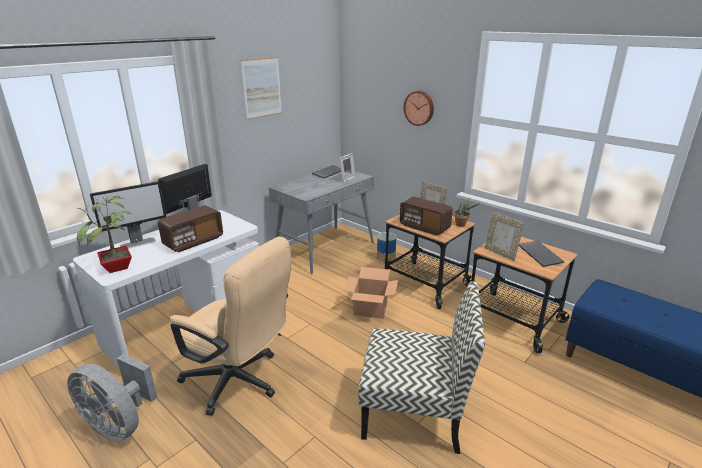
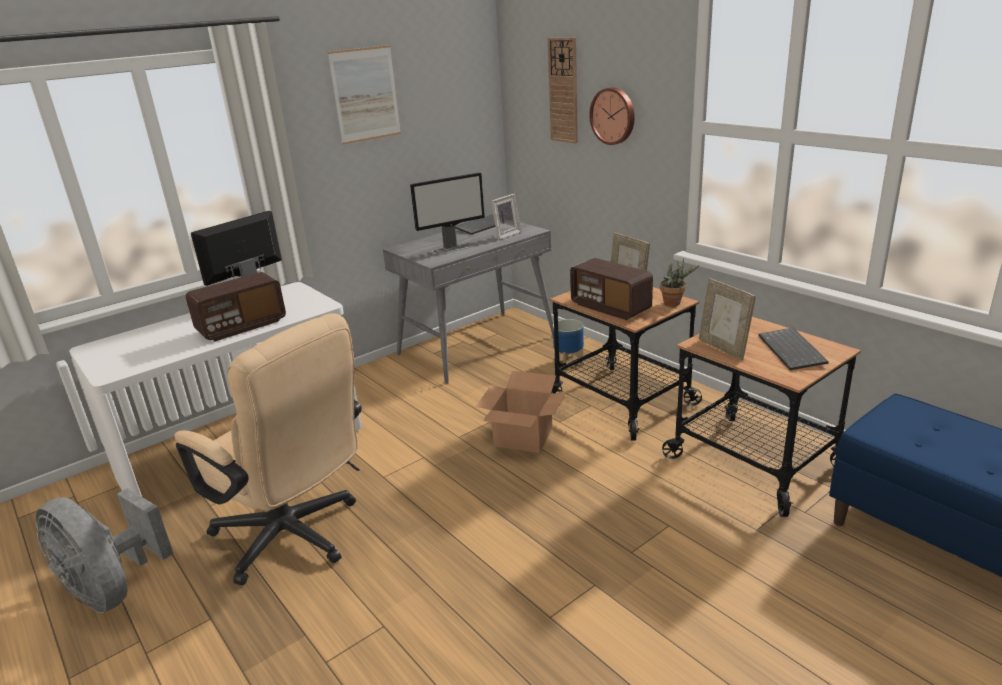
camera: 10 degrees right, 0 degrees up
potted plant [77,194,132,273] -> none
monitor [90,181,166,249] -> monitor moved to [410,172,485,254]
chair [358,281,485,454] -> none
none -> wall clock [548,38,578,143]

